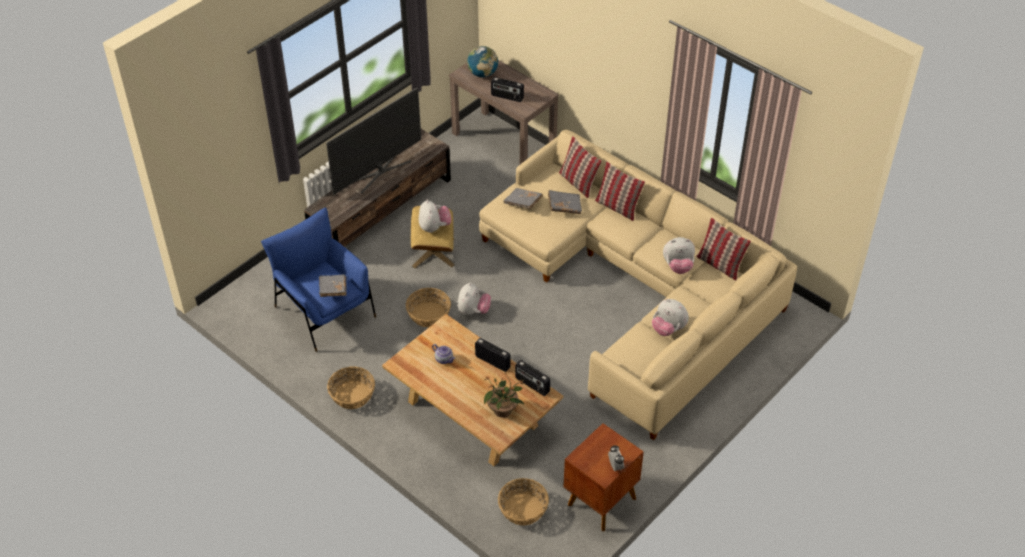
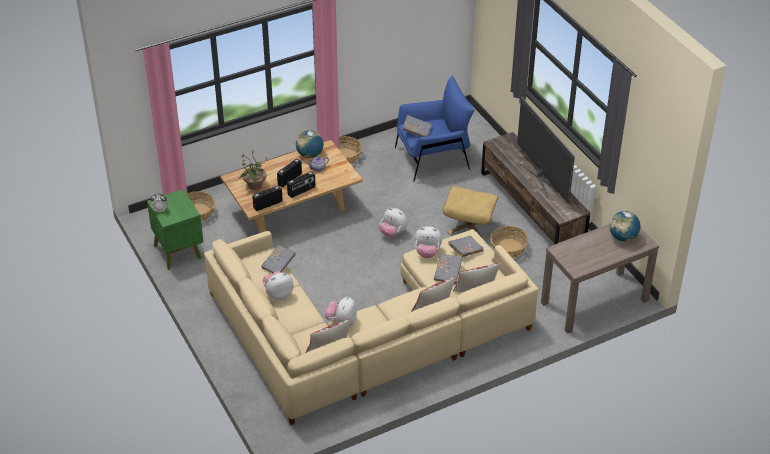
camera: 110 degrees right, 5 degrees down
basket [406,288,451,327] -> basket moved to [490,226,529,258]
plush toy [419,200,451,233] -> plush toy moved to [414,226,442,258]
radio [491,77,524,102] -> radio moved to [277,159,302,188]
brown nightstand [563,423,644,531] -> green nightstand [147,189,204,270]
none -> grey book [261,245,296,273]
none -> globe [296,130,323,158]

